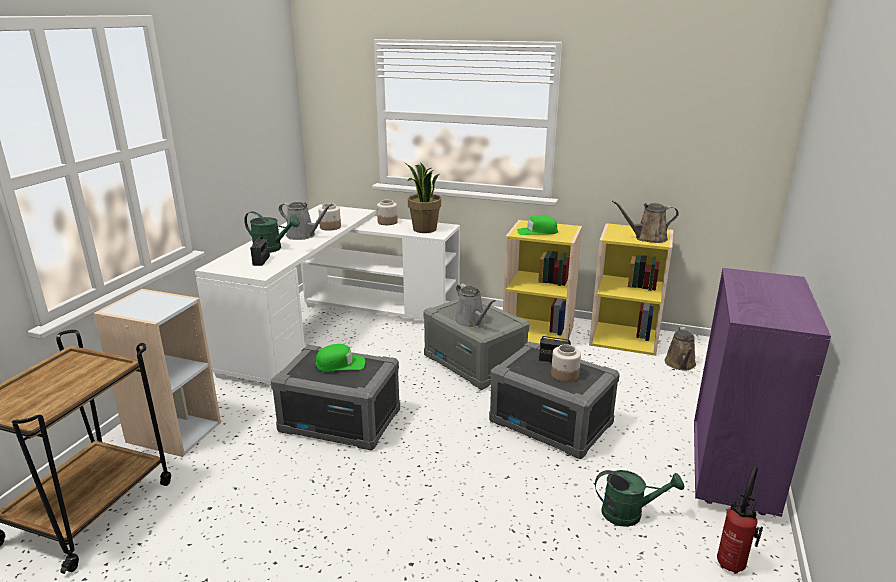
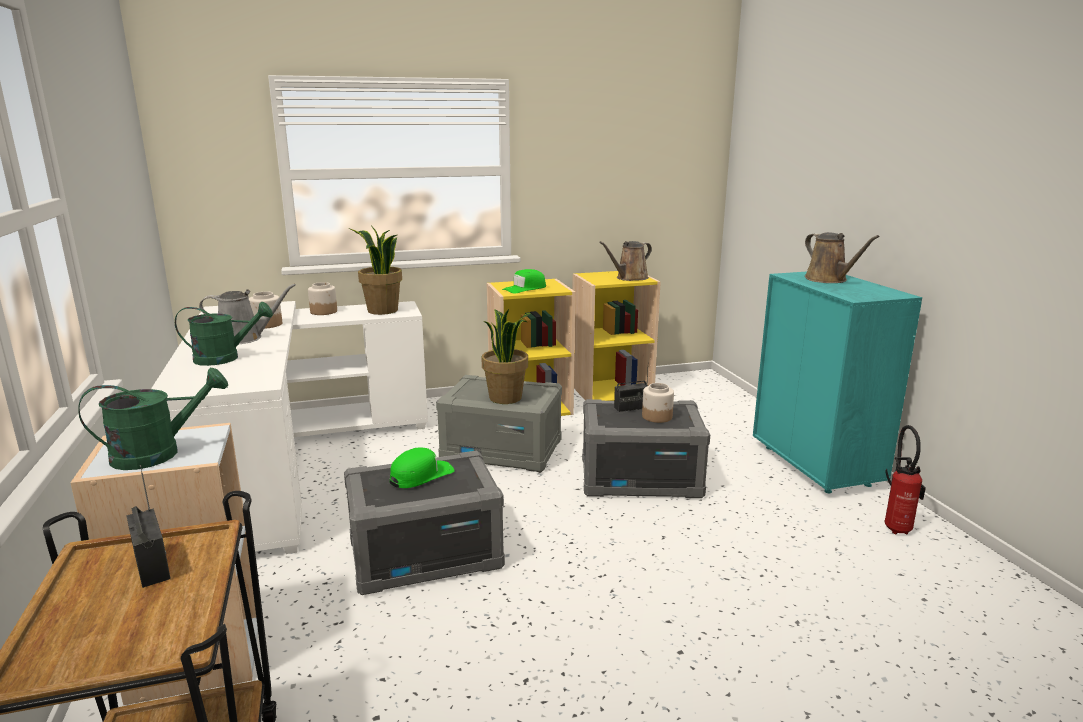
camera: 35 degrees left, 5 degrees down
radio [250,219,270,266] -> radio moved to [127,465,171,588]
grey watering can [454,283,495,328] -> potted plant [481,309,531,404]
green watering can [595,470,684,527] -> green watering can moved to [78,368,228,470]
brown watering can [664,327,696,370] -> brown watering can moved to [805,232,880,283]
purple cabinet [694,268,831,517] -> turquoise cabinet [753,272,922,493]

